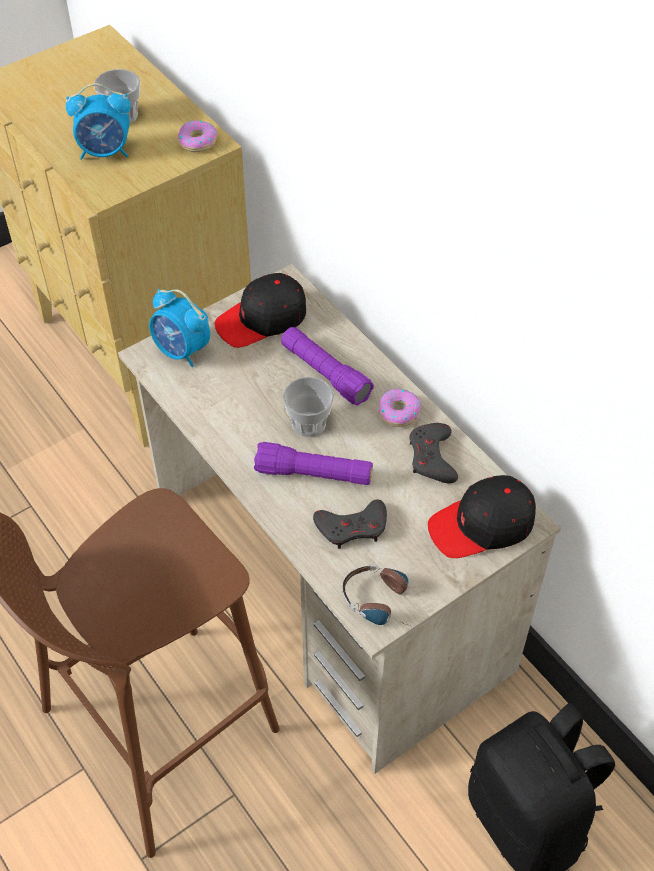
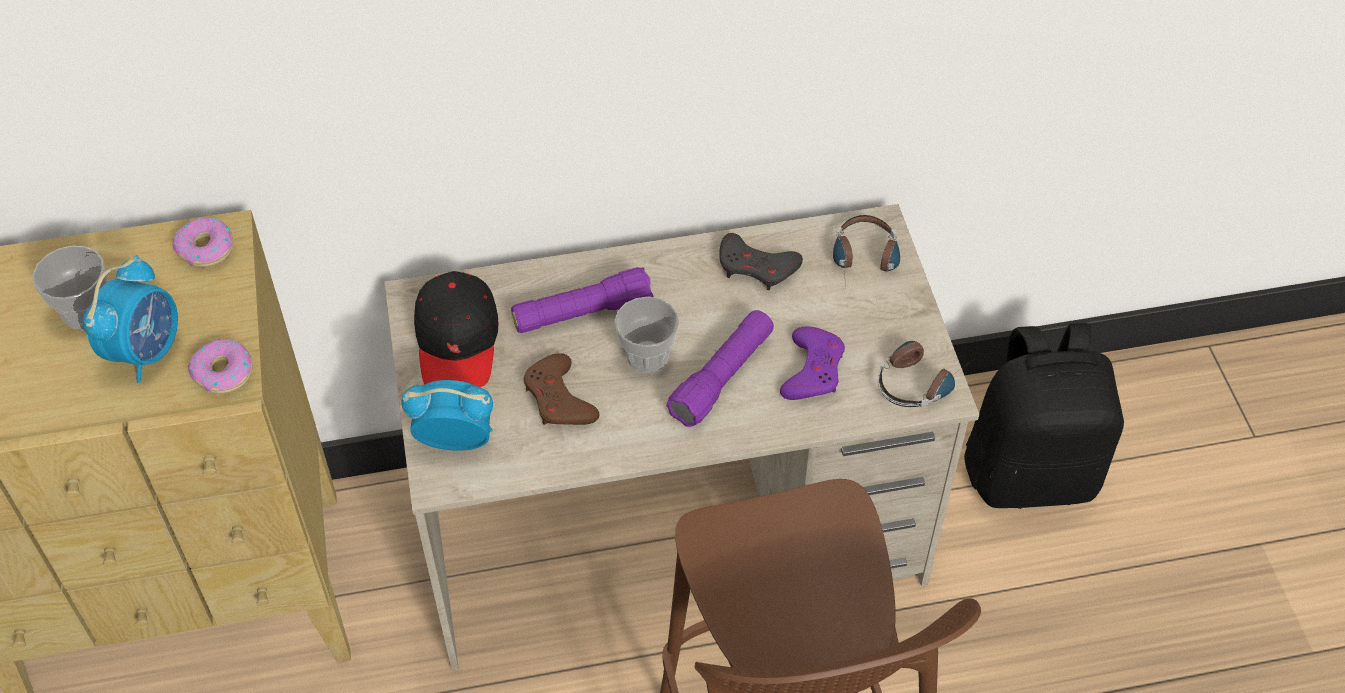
camera: 65 degrees left, 0 degrees up
alarm clock [149,289,210,367] -> alarm clock turned 150 degrees counterclockwise [401,380,493,451]
grey game controller [313,499,387,549] -> purple game controller [780,326,845,400]
donut [379,389,421,427] -> donut moved to [188,339,253,394]
black cap [428,475,536,558] -> headphones [833,215,900,272]
none -> brown game controller [524,353,599,425]

